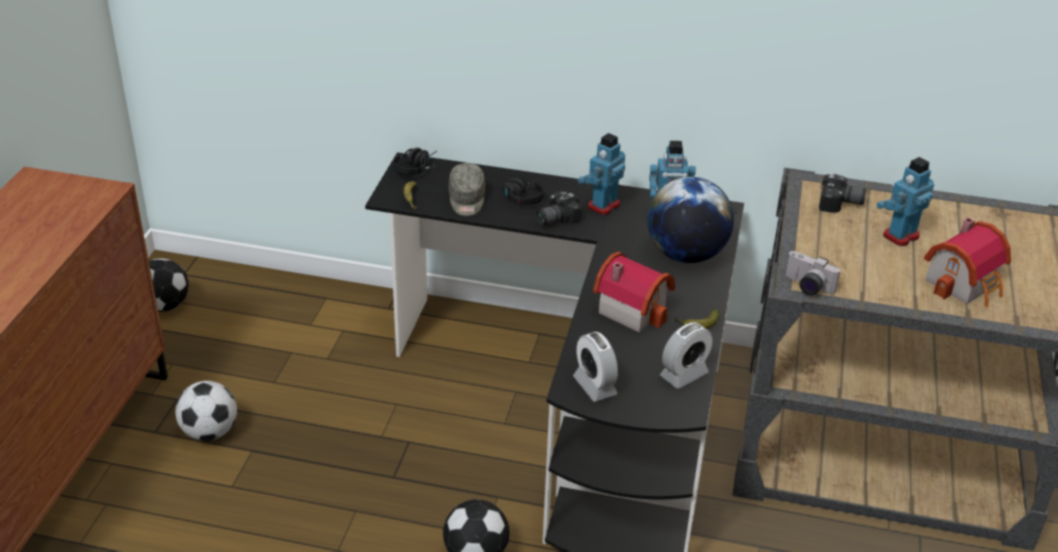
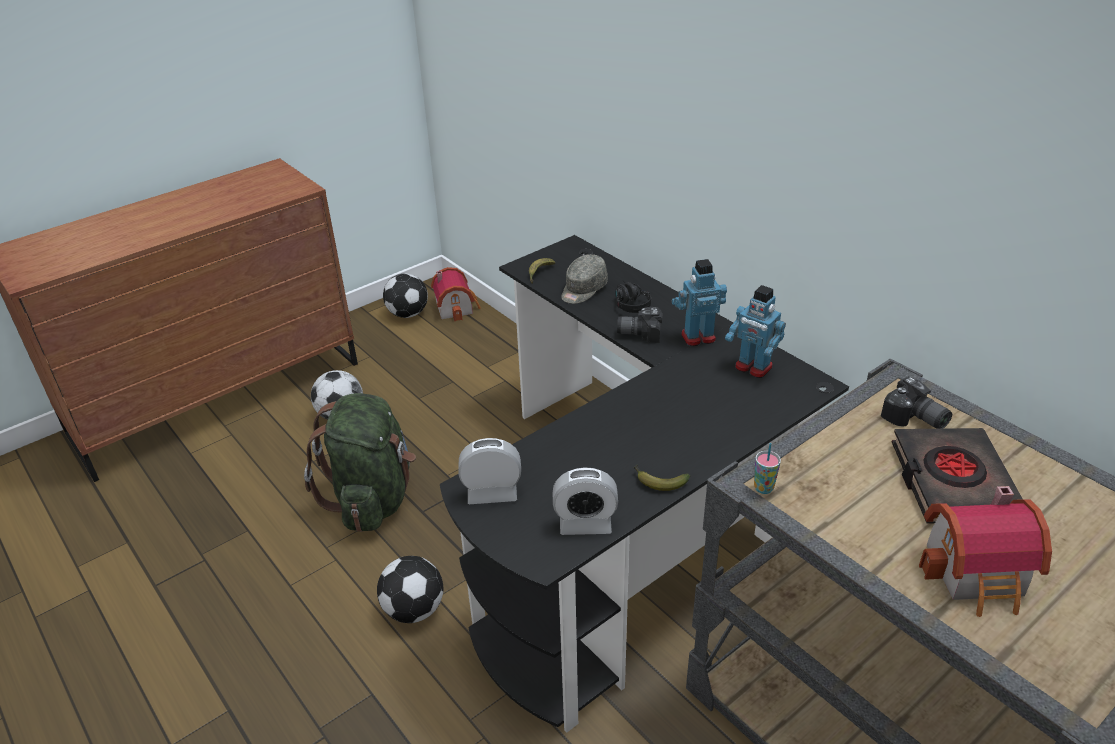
camera: 40 degrees right, 0 degrees up
black headphones [393,147,437,176] -> none
alarm clock [573,332,618,402] -> alarm clock turned 75 degrees clockwise [458,438,521,504]
toy house [593,252,675,332] -> toy house moved to [431,267,481,321]
globe [647,177,734,263] -> none
camera [785,251,840,296] -> cup [754,443,781,494]
toy robot [877,157,934,246] -> black book [892,428,1023,524]
none -> green backpack [304,393,416,532]

